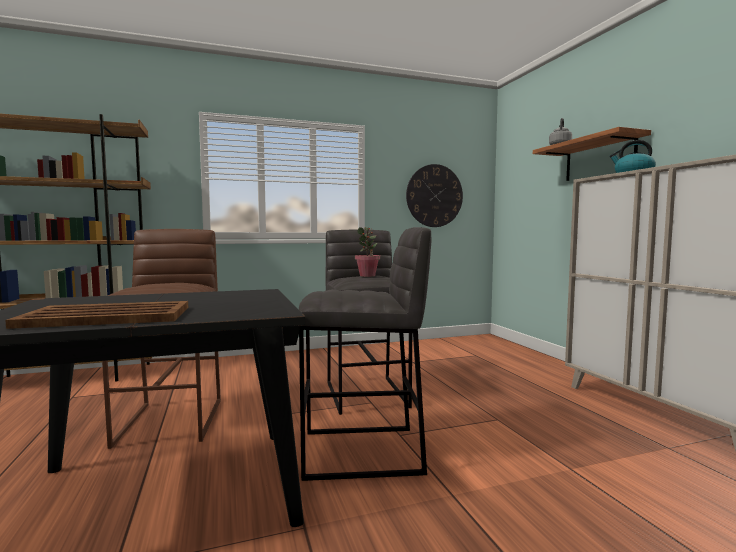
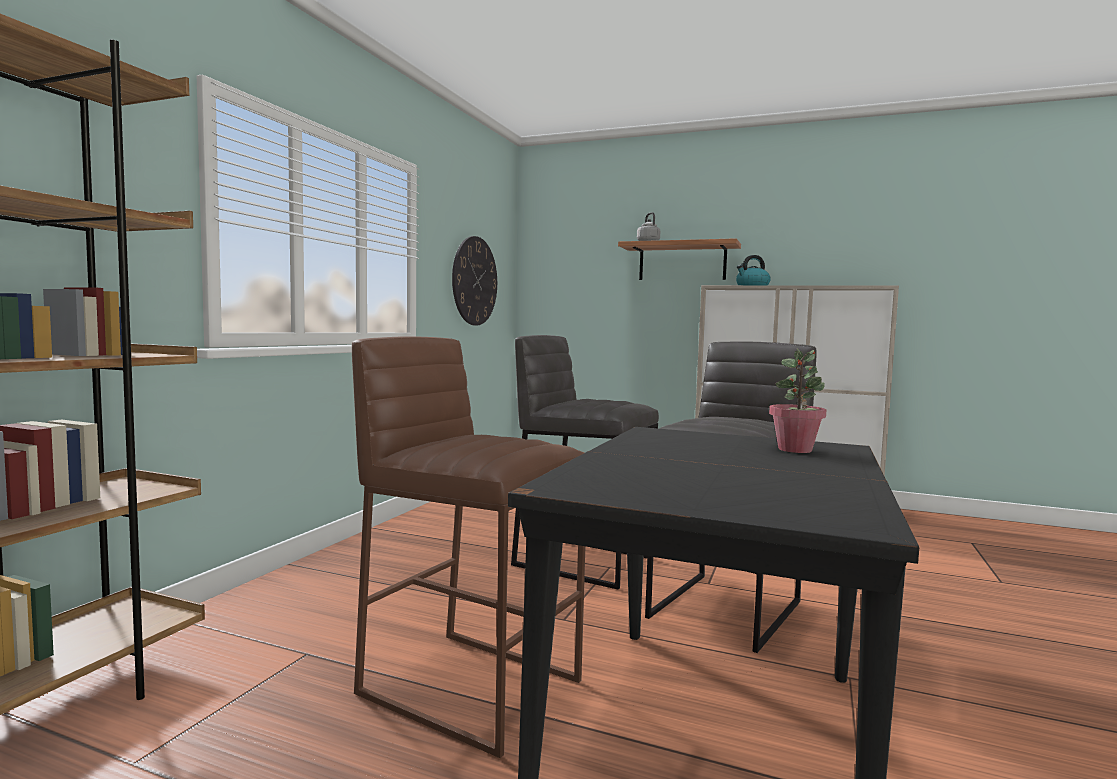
camera: 50 degrees left, 0 degrees up
brown tray [5,301,188,329] -> none
potted plant [355,227,380,277] -> potted plant moved to [769,348,827,453]

